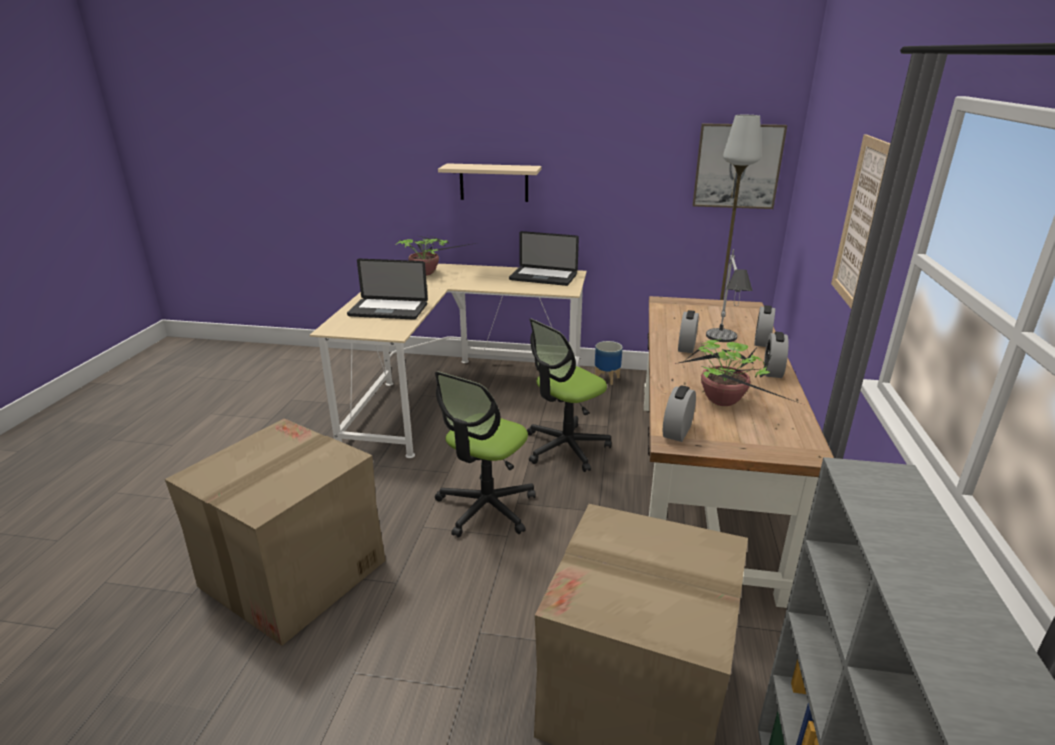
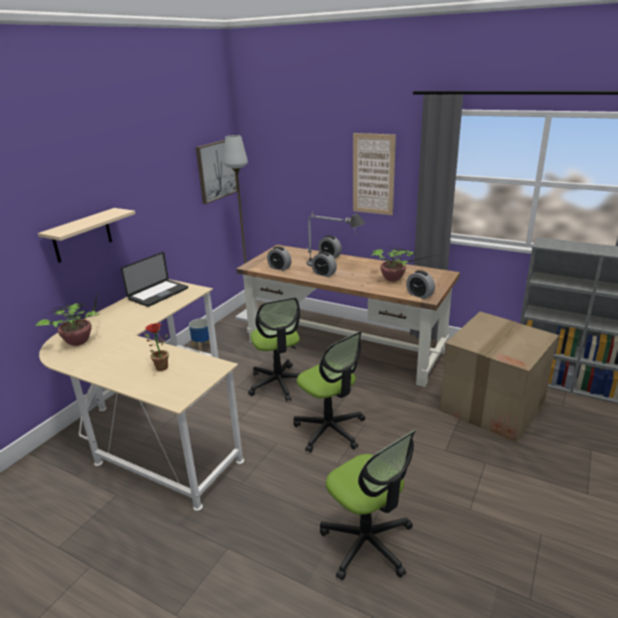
camera: 70 degrees left, 0 degrees up
cardboard box [165,418,386,646] -> office chair [320,430,416,581]
laptop [347,259,428,320] -> potted plant [144,323,169,371]
alarm clock [764,332,789,378] -> alarm clock moved to [267,246,292,271]

